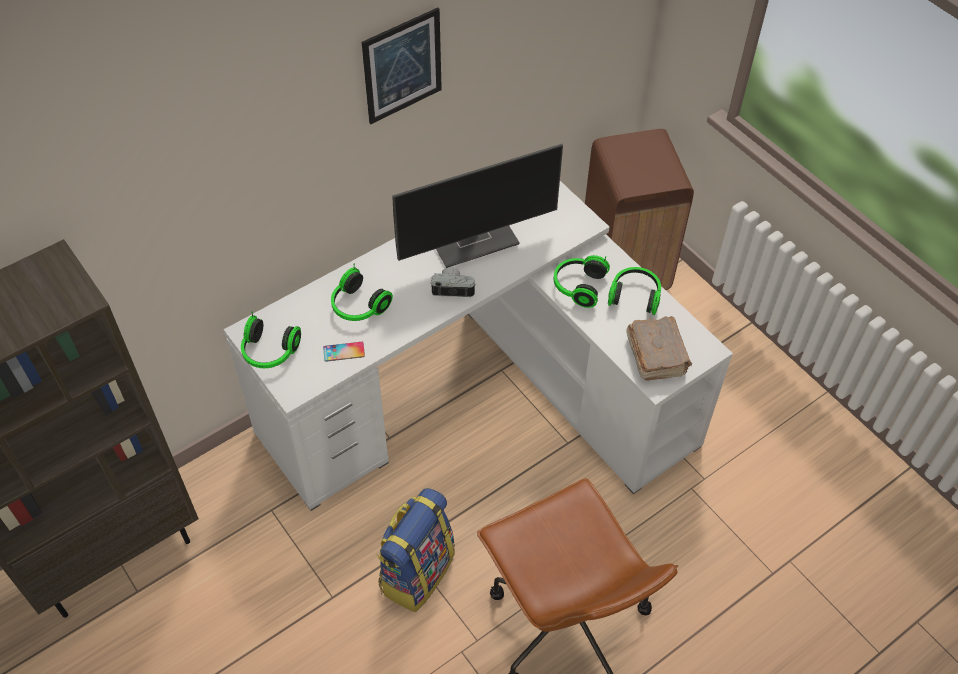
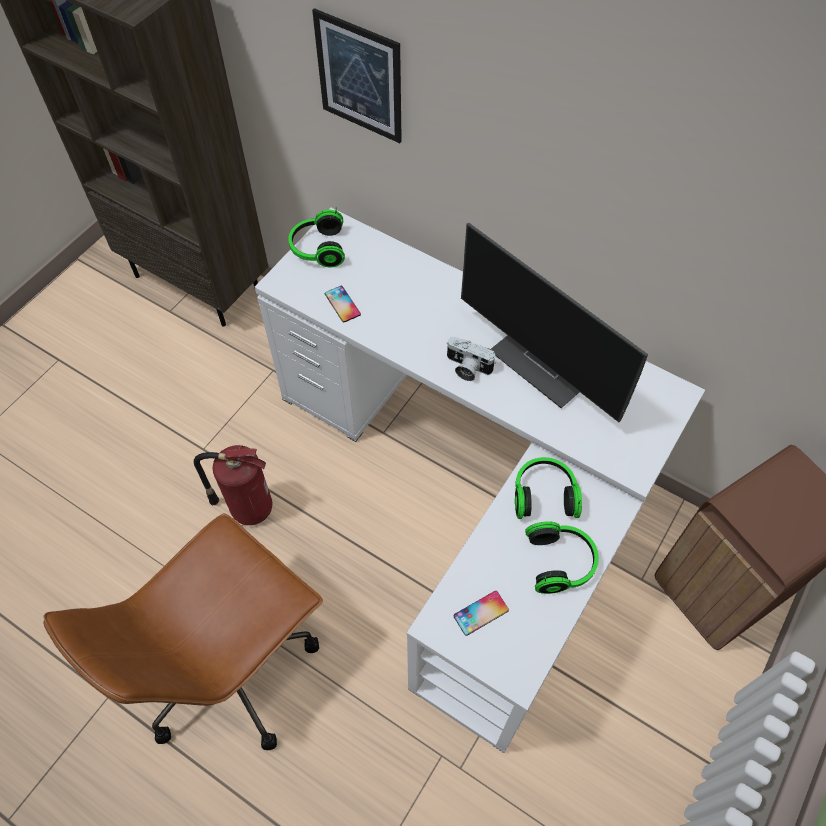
camera: 70 degrees right, 5 degrees up
headphones [331,263,393,321] -> none
picture [362,8,442,124] -> picture moved to [312,8,402,143]
backpack [377,488,455,612] -> fire extinguisher [194,445,272,525]
camera [430,267,476,297] -> camera turned 135 degrees clockwise [446,337,496,381]
brown book [626,316,692,381] -> phone [454,591,509,636]

